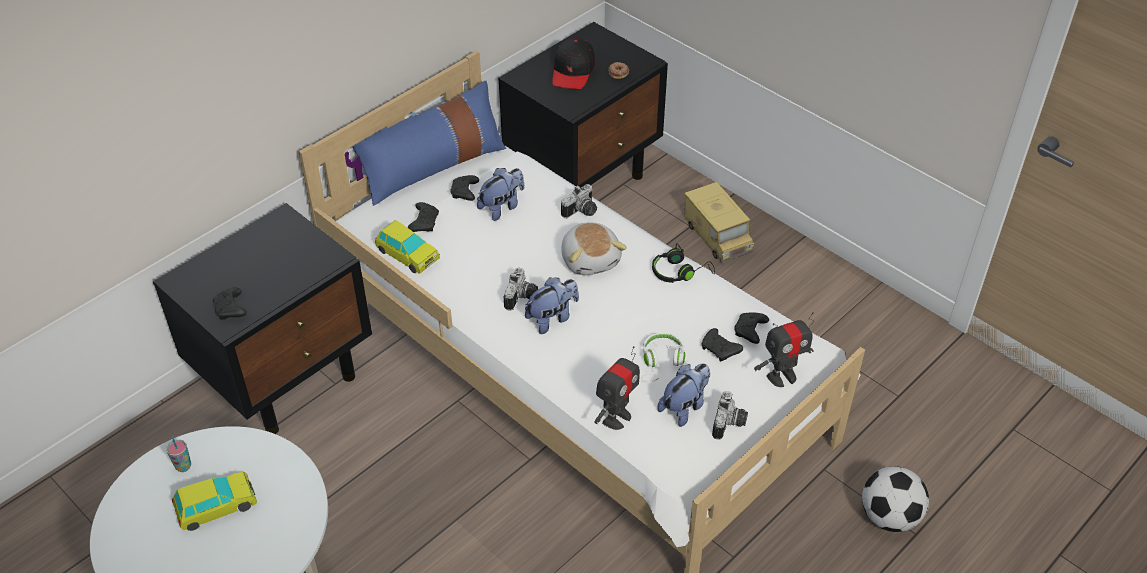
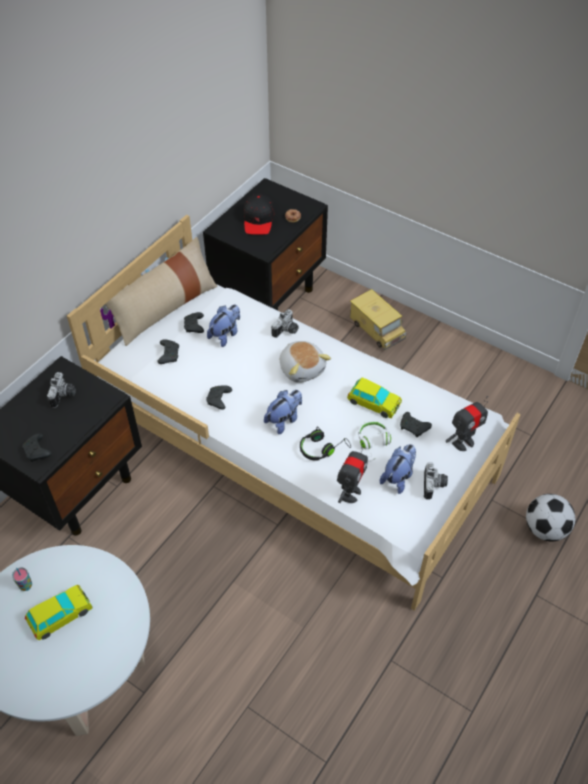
camera: 10 degrees left, 5 degrees up
blue pillow [352,81,506,206] -> beige pillow [105,237,218,346]
toy car [375,220,440,274] -> toy car moved to [347,377,402,418]
camera [504,267,538,311] -> camera moved to [47,372,76,408]
black headphones [652,243,715,283] -> black headphones moved to [300,427,351,460]
black game controller [734,312,769,344] -> black game controller moved to [206,386,232,410]

